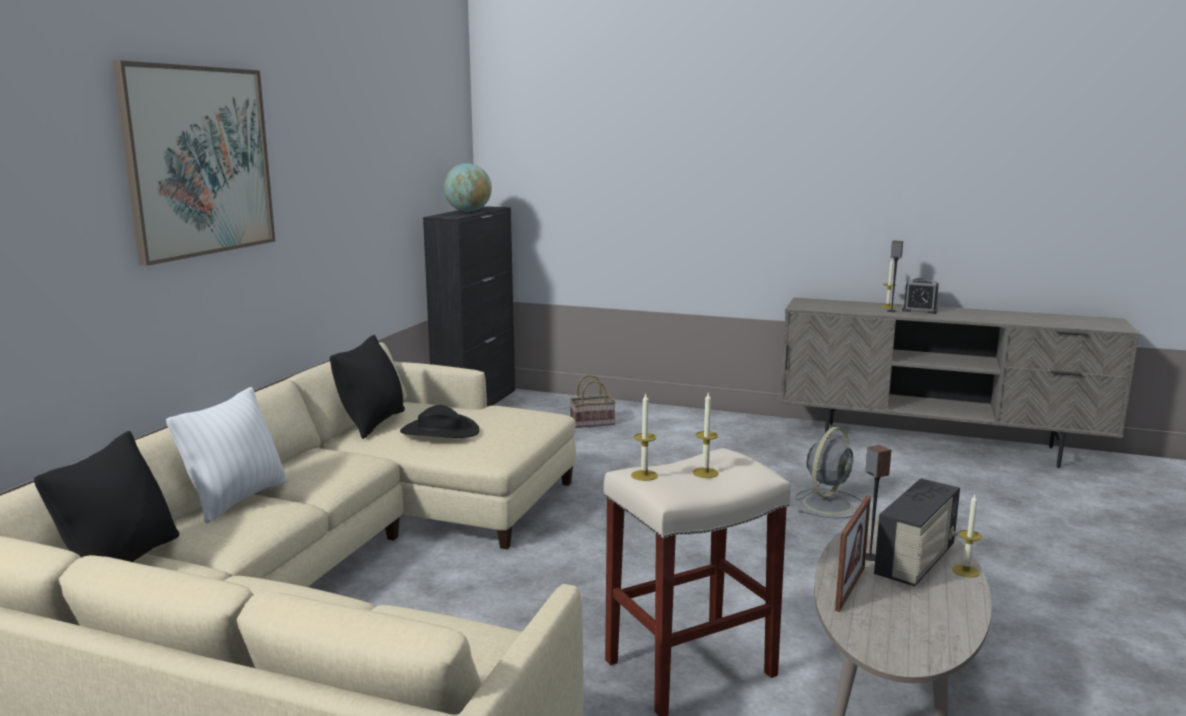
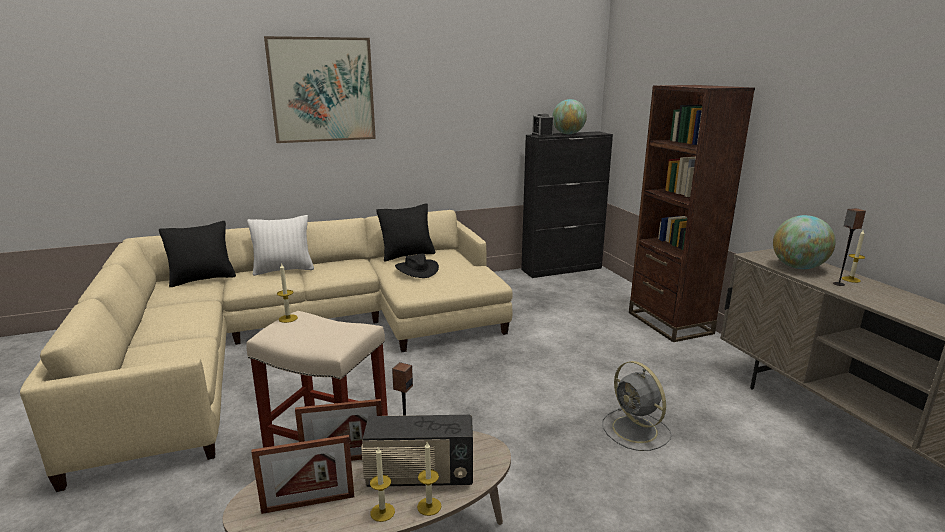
camera: 50 degrees right, 5 degrees up
basket [570,375,615,428] -> none
candle [693,393,719,478] -> candle moved to [370,447,395,522]
grey fan [795,427,862,519] -> grey fan turned 60 degrees clockwise [602,361,672,451]
alarm clock [902,278,939,314] -> alarm clock moved to [532,114,554,137]
none -> picture frame [251,435,354,514]
none -> brown bookcase [629,85,755,342]
none -> globe [773,215,836,269]

